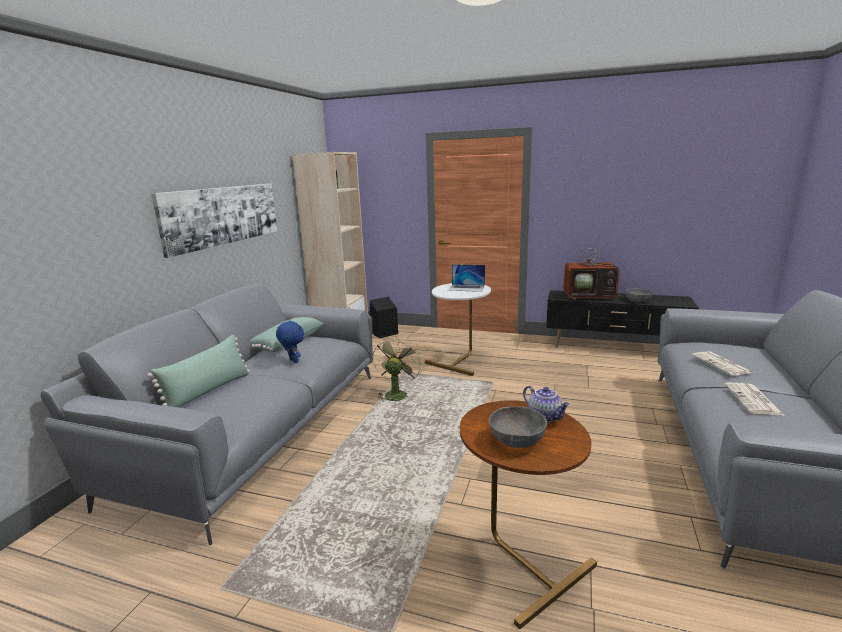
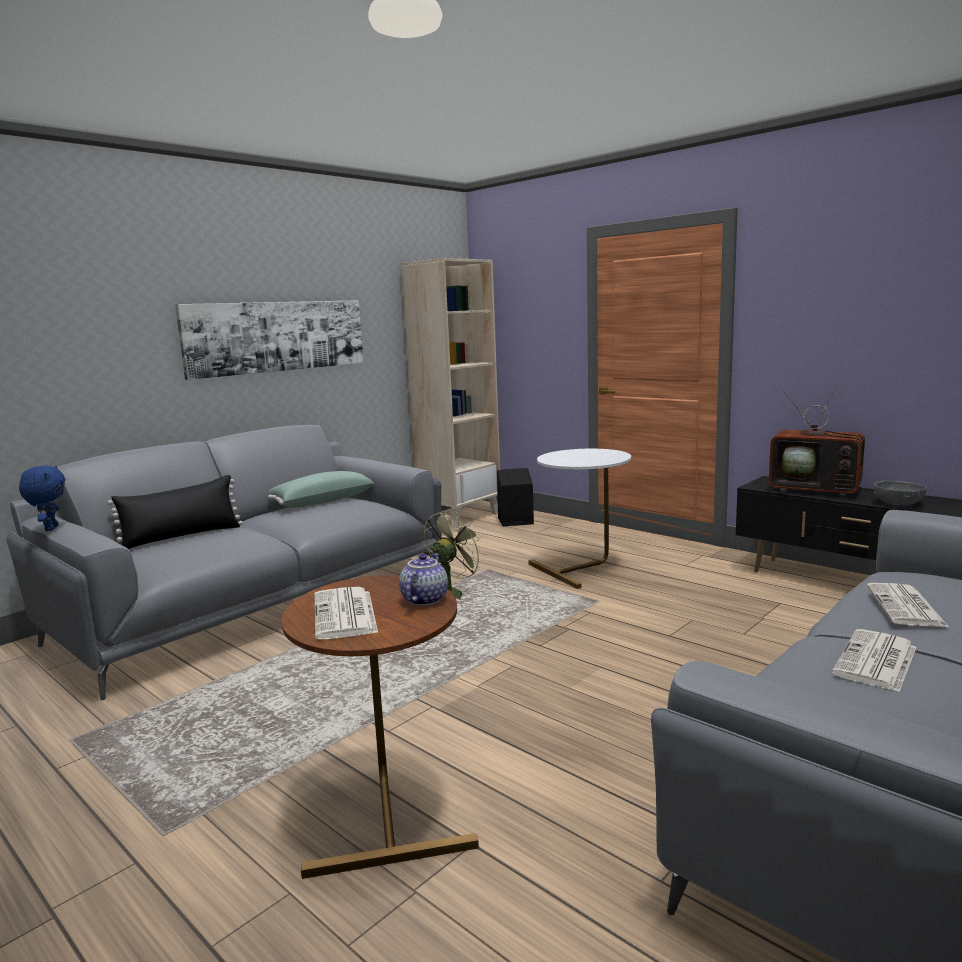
camera: 25 degrees right, 5 degrees down
green pillow [147,335,250,408] -> black pillow [107,475,243,549]
blue plush toy [276,321,304,363] -> blue plush toy moved to [19,466,66,531]
laptop [448,264,485,292] -> none
grey bowl [489,407,547,448] -> newspaper [314,587,378,639]
teapot [523,386,570,422] -> teapot turned 150 degrees counterclockwise [399,554,448,606]

